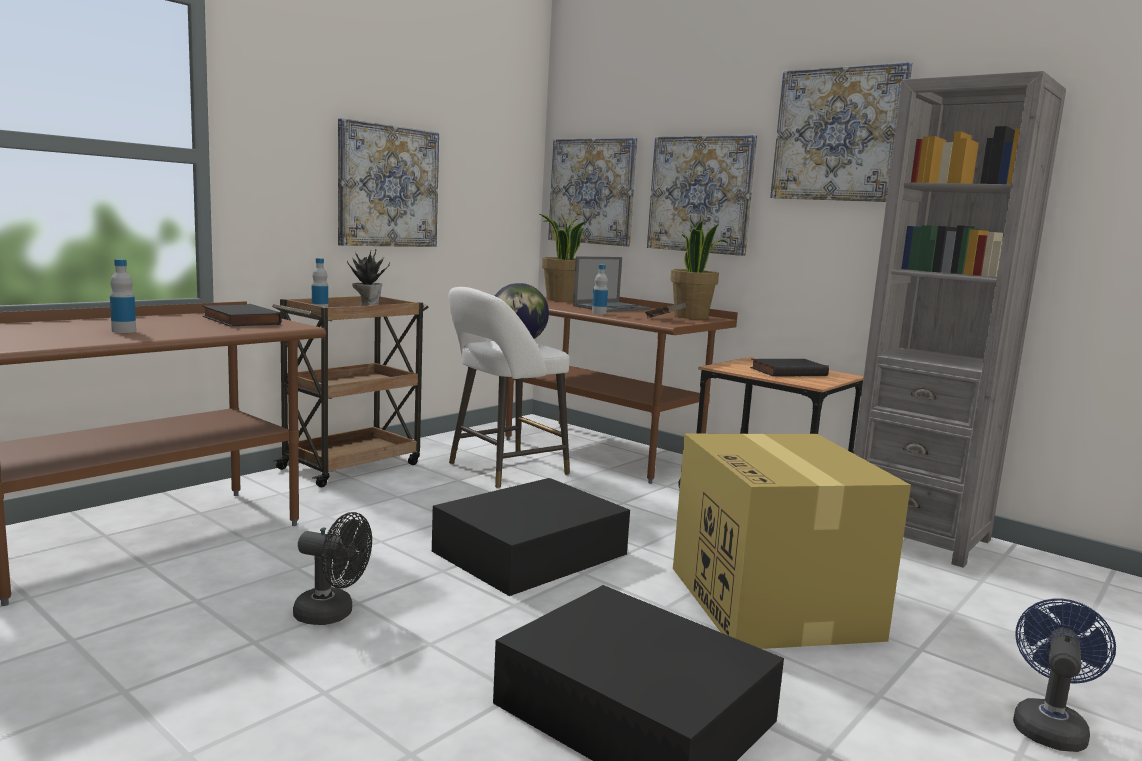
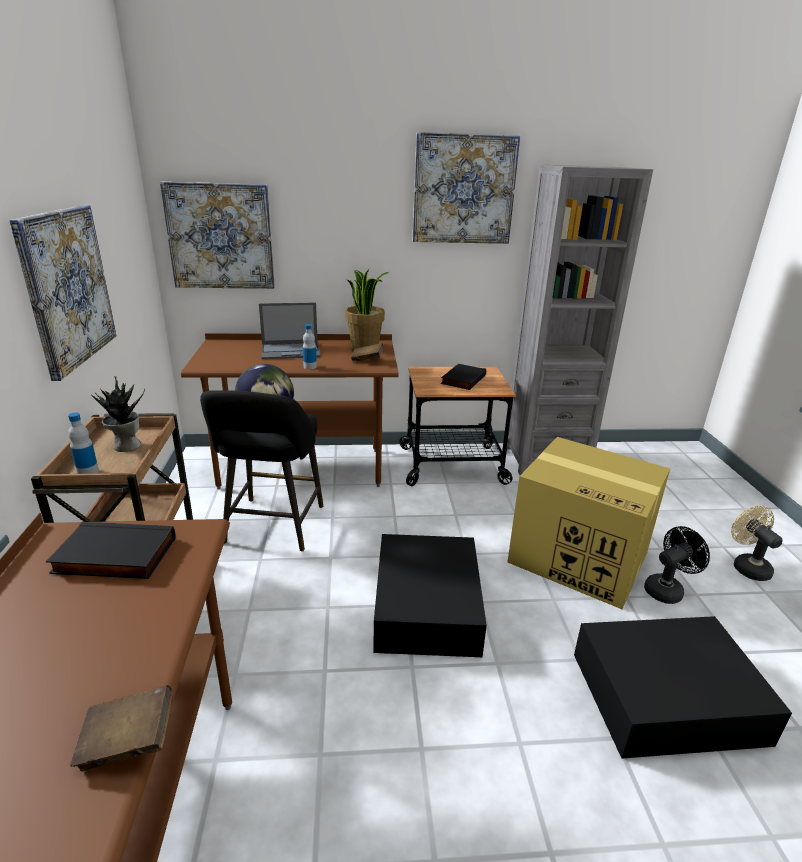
camera: 45 degrees left, 15 degrees up
bottle [110,259,136,333] -> none
black fan [293,512,372,625] -> black fan moved to [644,526,710,604]
white stool [448,287,570,488] -> black stool [200,390,323,552]
potted plant [540,214,587,302] -> none
laptop [573,256,651,312] -> laptop turned 75 degrees clockwise [259,302,321,359]
picture [647,135,757,256] -> none
blue fan [1013,599,1116,752] -> beige fan [731,506,783,581]
none -> brown book [70,685,173,771]

